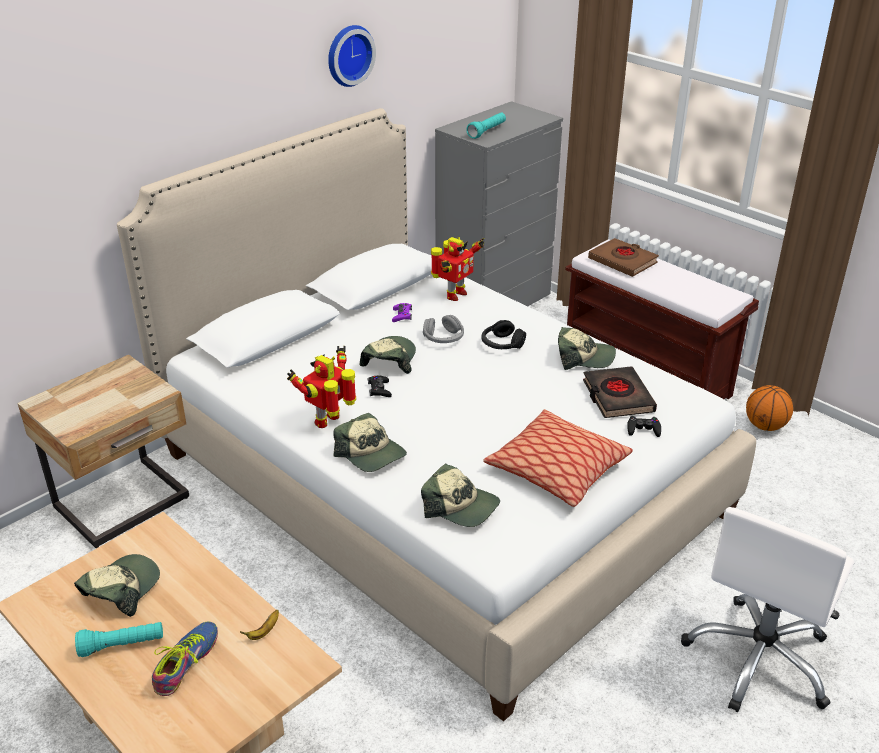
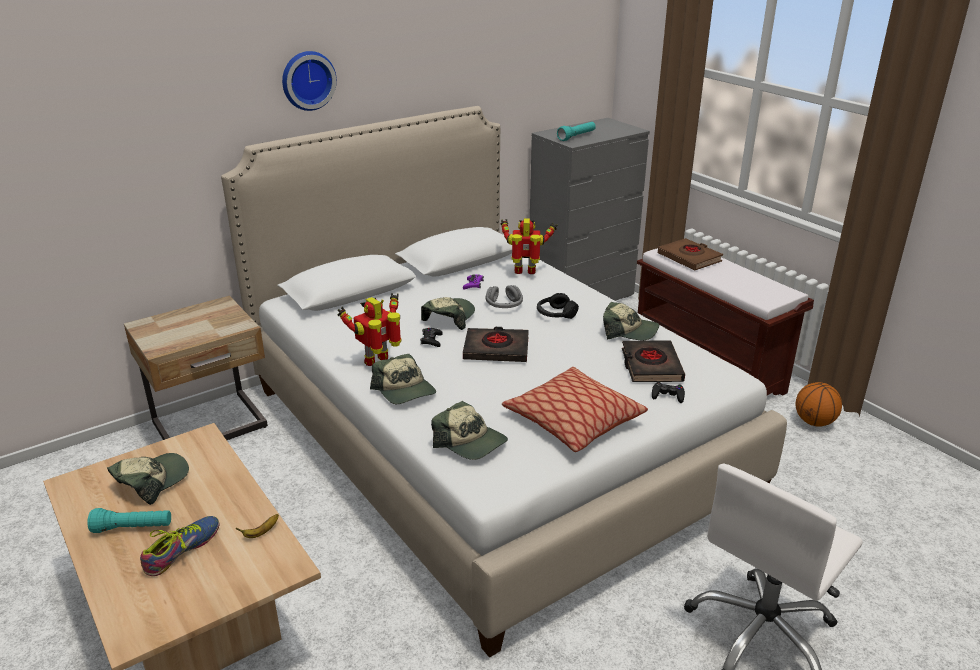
camera: 10 degrees right, 5 degrees down
wall clock [328,25,376,87] -> wall clock moved to [282,51,337,111]
toy robot [431,237,485,301] -> toy robot turned 135 degrees counterclockwise [501,218,557,274]
none -> black book [463,327,529,362]

